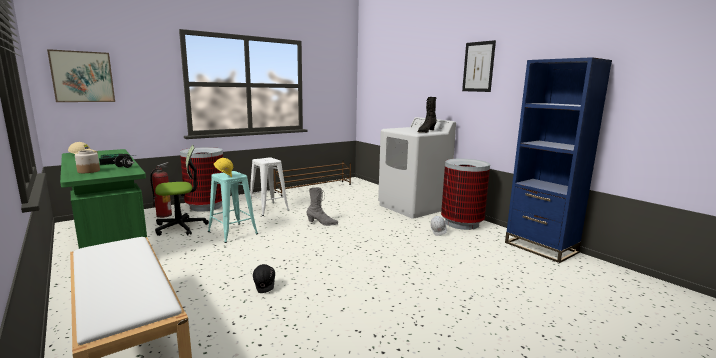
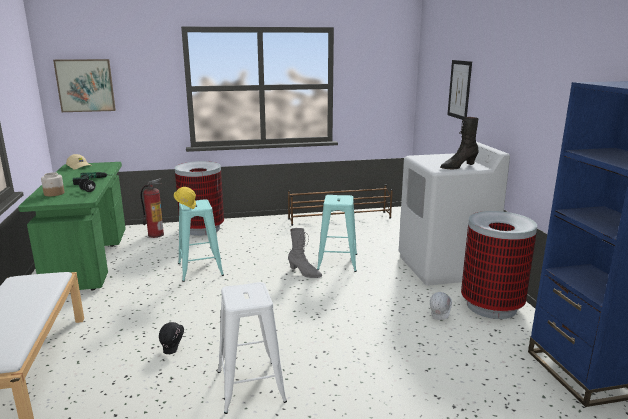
camera: 25 degrees right, 5 degrees up
office chair [155,145,209,236] -> none
white stool [250,157,289,216] -> white stool moved to [218,282,287,414]
picture [462,40,496,92] -> picture moved to [447,60,472,120]
none -> turquoise stool [317,195,357,272]

